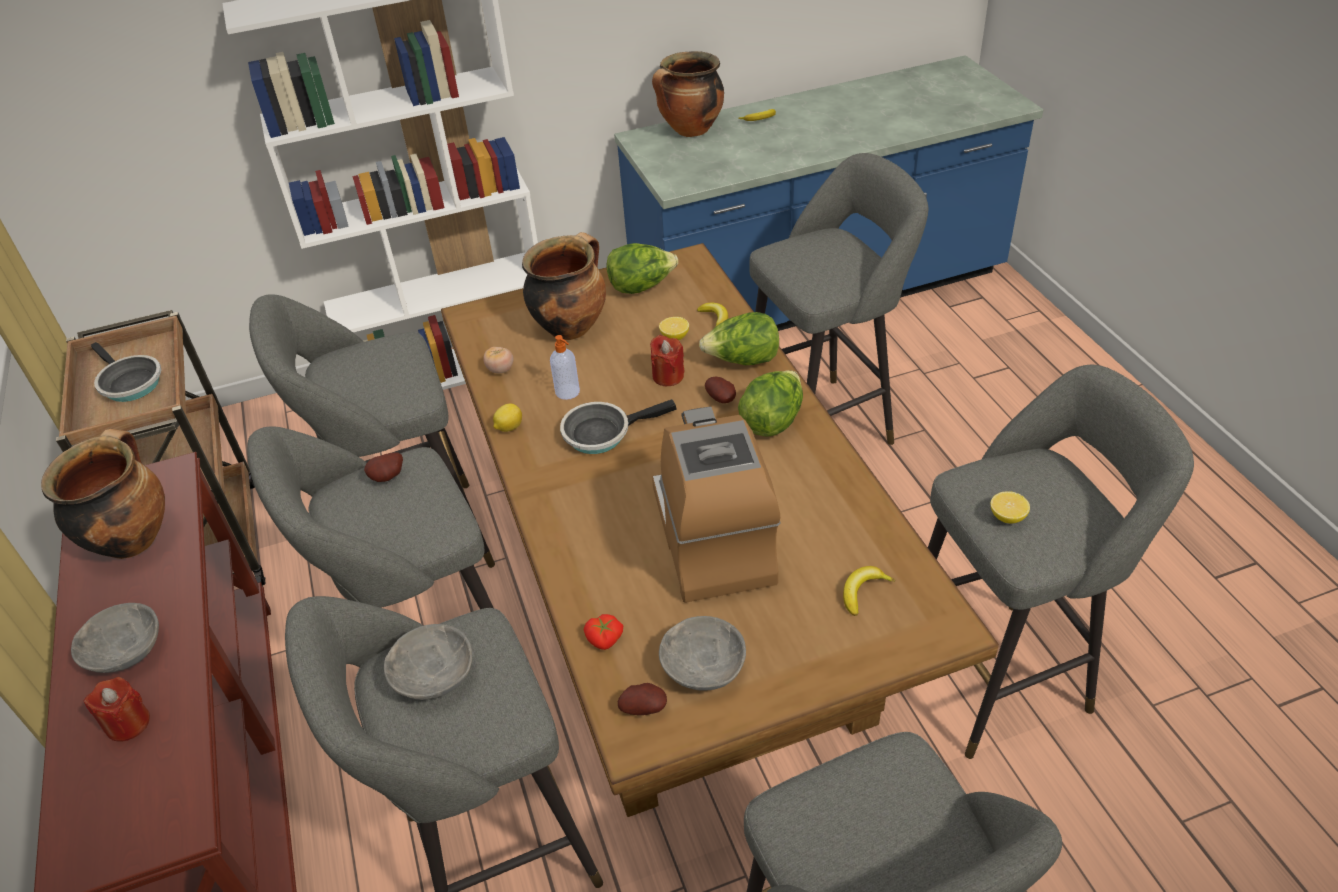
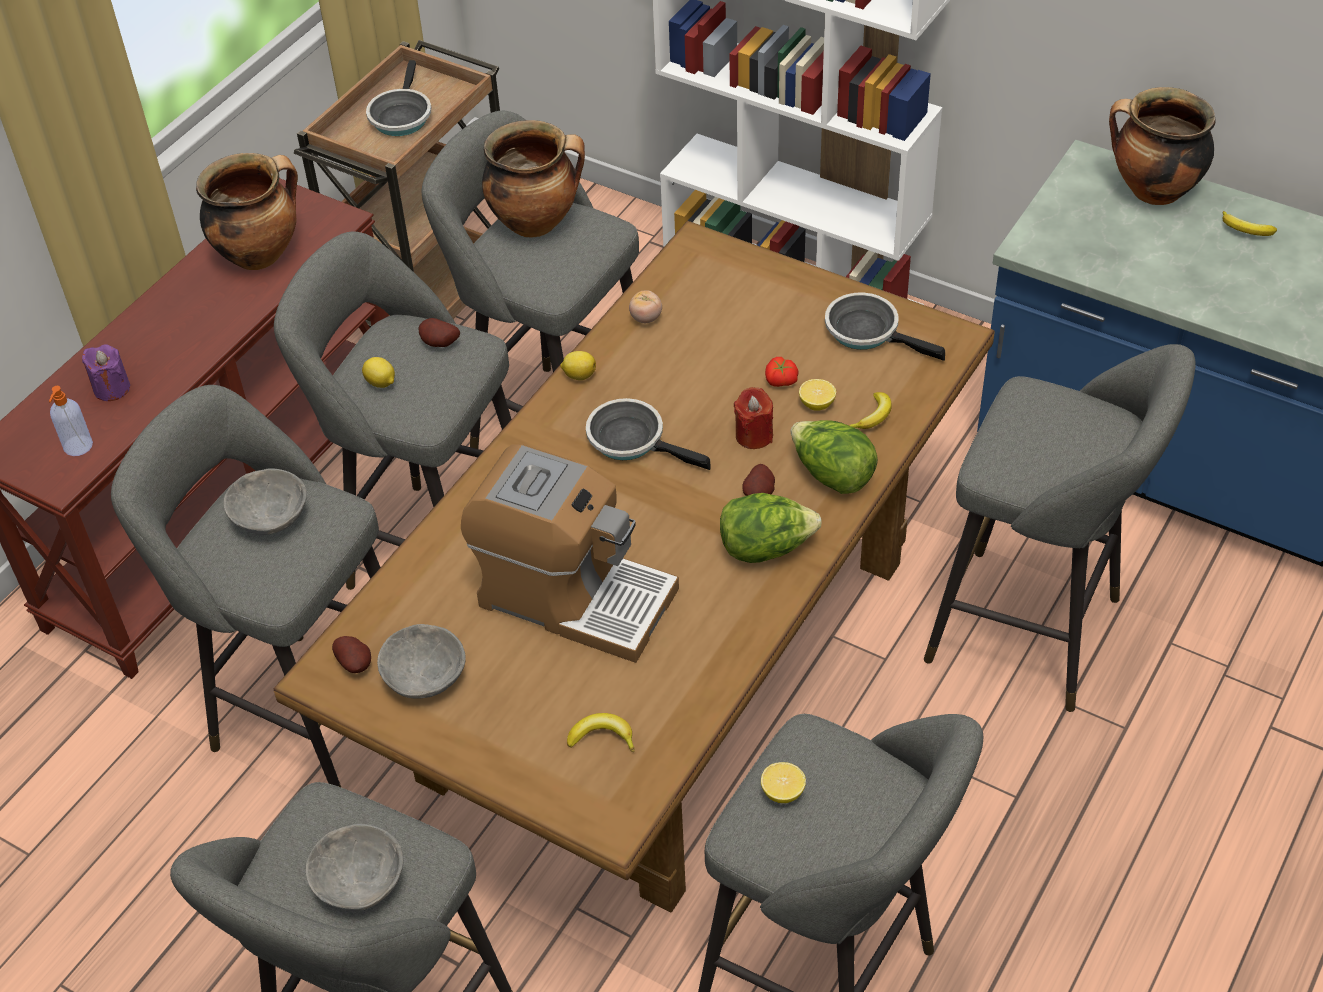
camera: 50 degrees right, 5 degrees up
grey bowl [71,603,159,673] -> grey bowl moved to [306,824,403,911]
red candle [83,677,150,742] -> purple candle [82,344,130,401]
cooking pot [522,232,606,340] -> cooking pot moved to [482,120,585,238]
soap dispenser [550,335,580,400] -> soap dispenser moved to [49,386,93,456]
tomato [584,614,623,650] -> tomato moved to [765,357,799,387]
lettuce [606,243,678,294] -> frying pan [825,292,945,361]
coffee machine [652,406,780,603] -> coffee machine turned 75 degrees clockwise [461,444,679,663]
none -> lemon [362,357,395,388]

